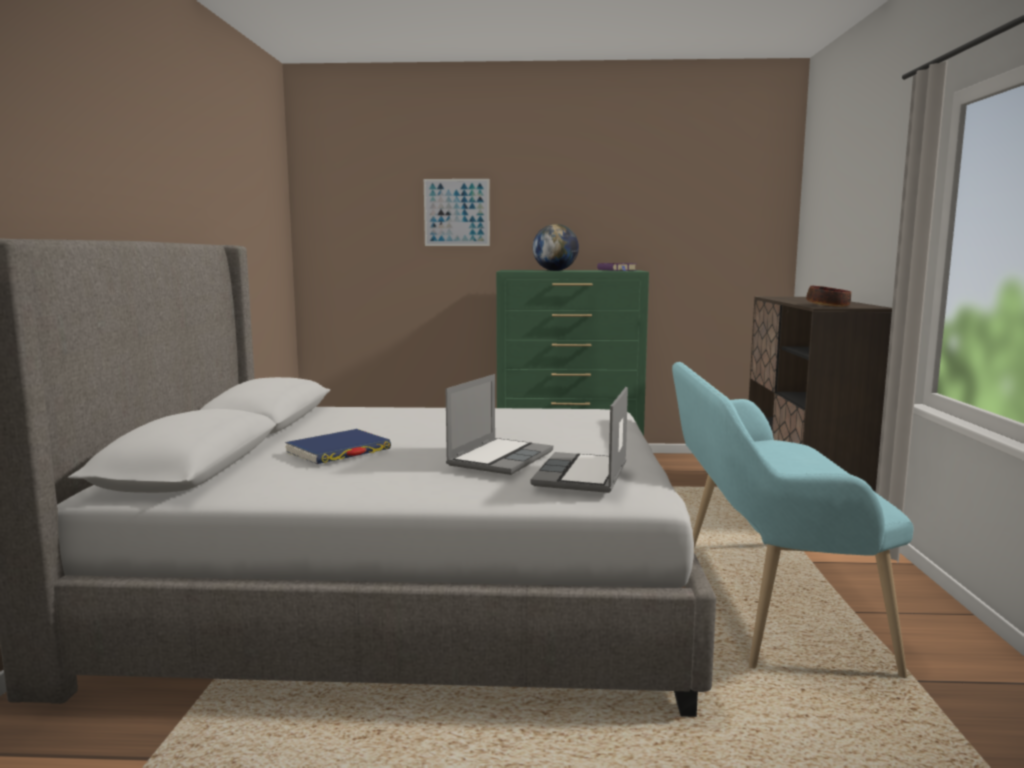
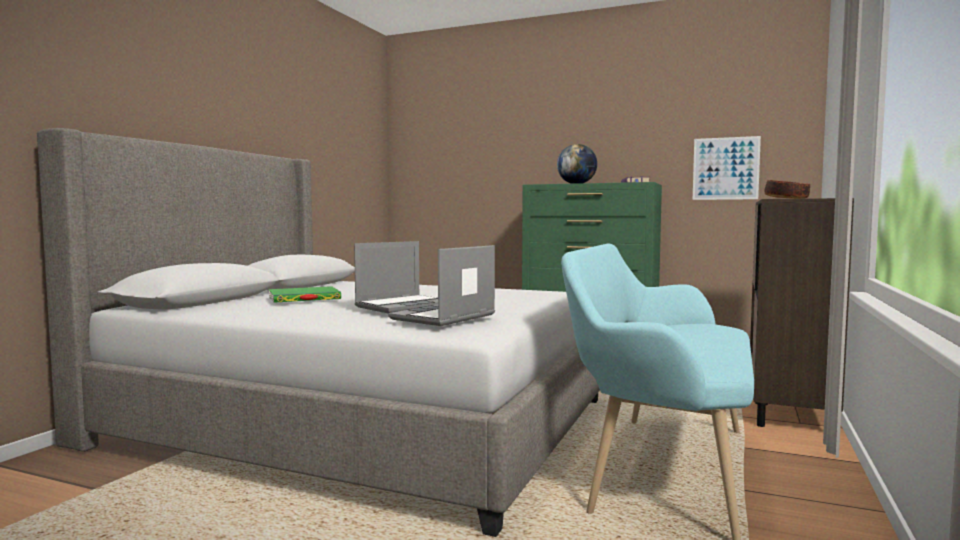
camera: 20 degrees right, 5 degrees down
blue book [285,429,391,464] -> green book [269,286,341,303]
picture [424,179,490,246] -> picture moved to [693,136,761,200]

